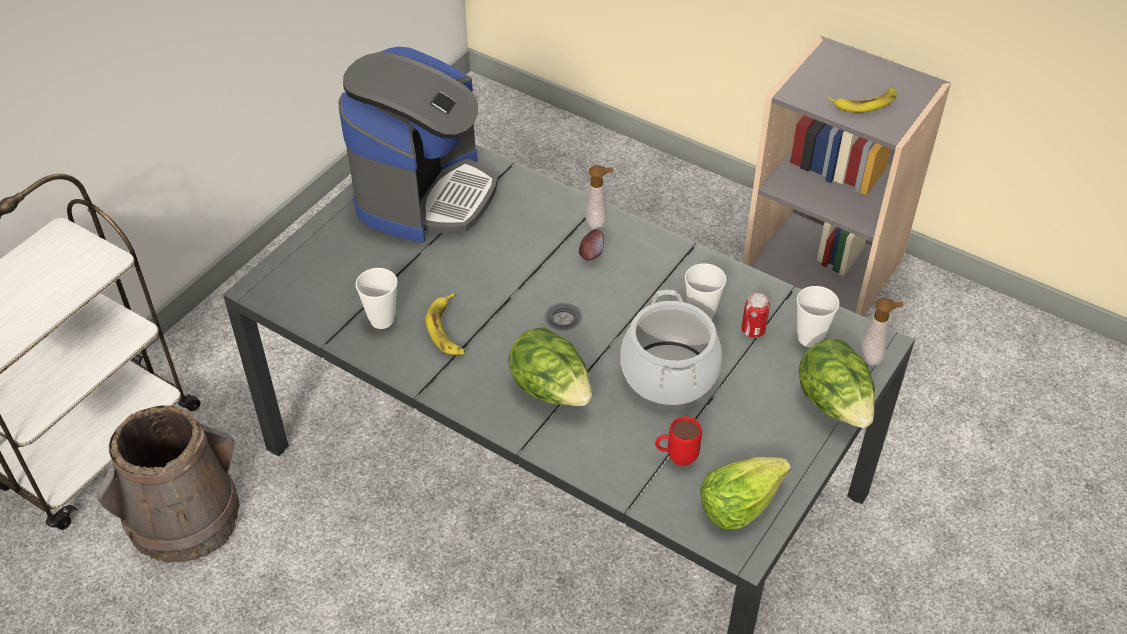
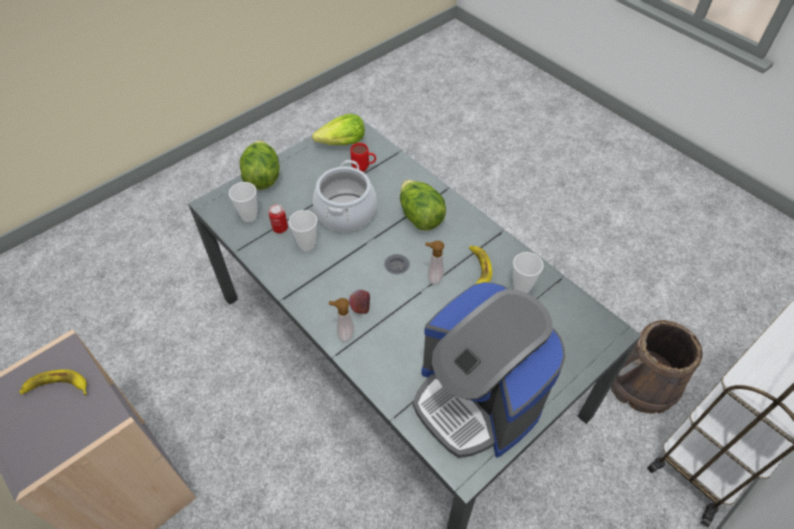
camera: 165 degrees left, 5 degrees up
coffee machine [338,46,498,243] -> coffee machine turned 75 degrees counterclockwise [413,282,565,458]
soap dispenser [860,298,903,366] -> soap dispenser moved to [425,241,444,285]

